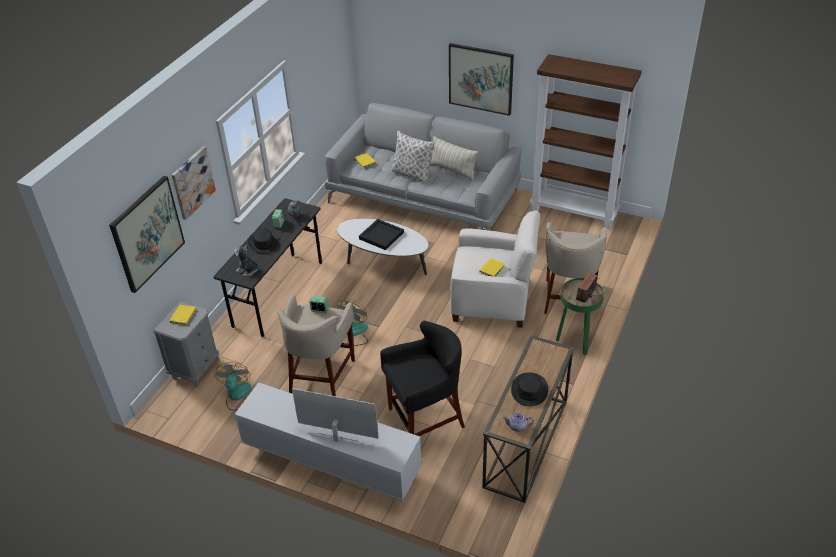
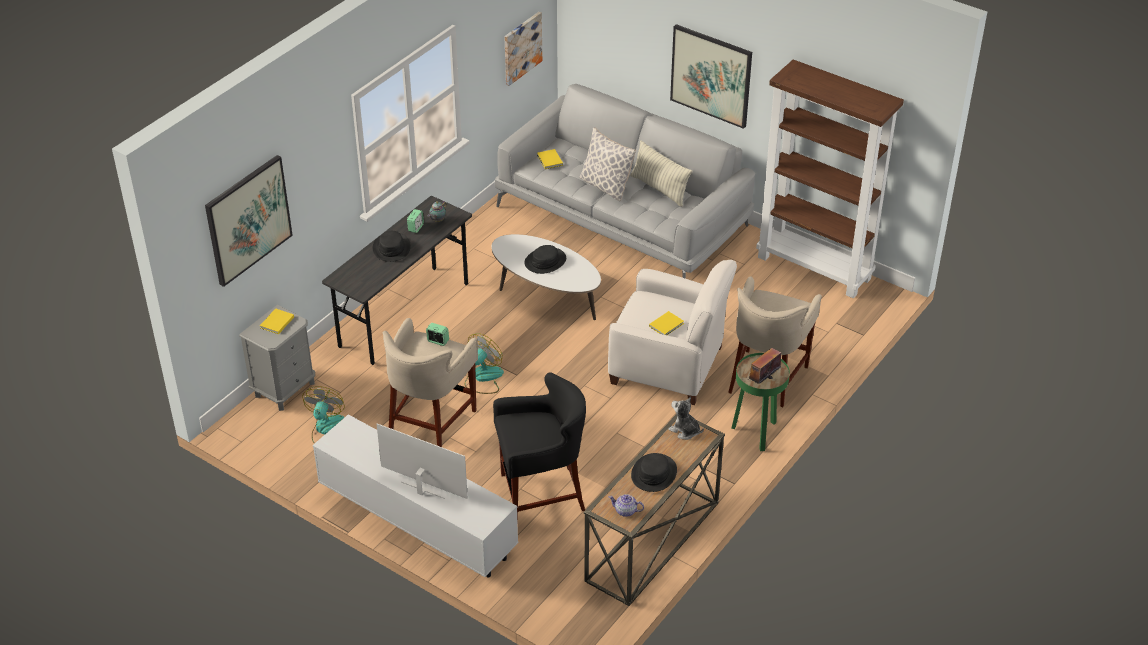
camera: 10 degrees right, 0 degrees up
picture [172,146,216,220] -> picture moved to [504,12,542,86]
plush toy [234,244,260,276] -> plush toy moved to [669,397,704,440]
black tray [359,219,404,250] -> black hat [524,245,566,274]

